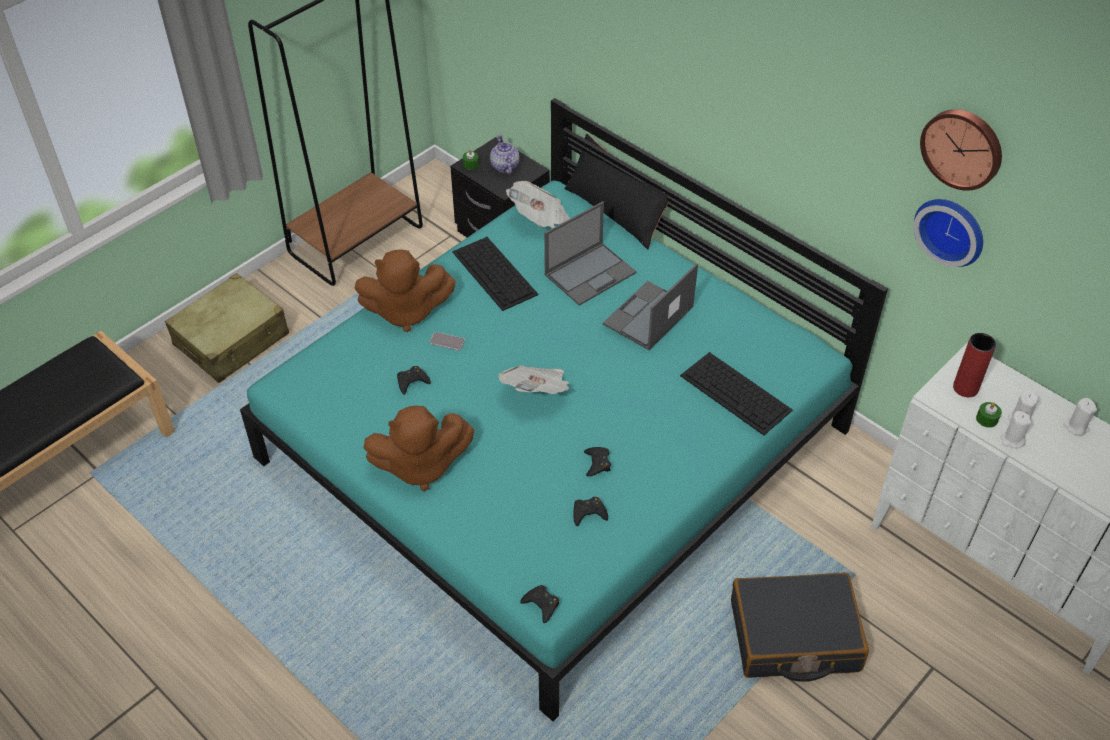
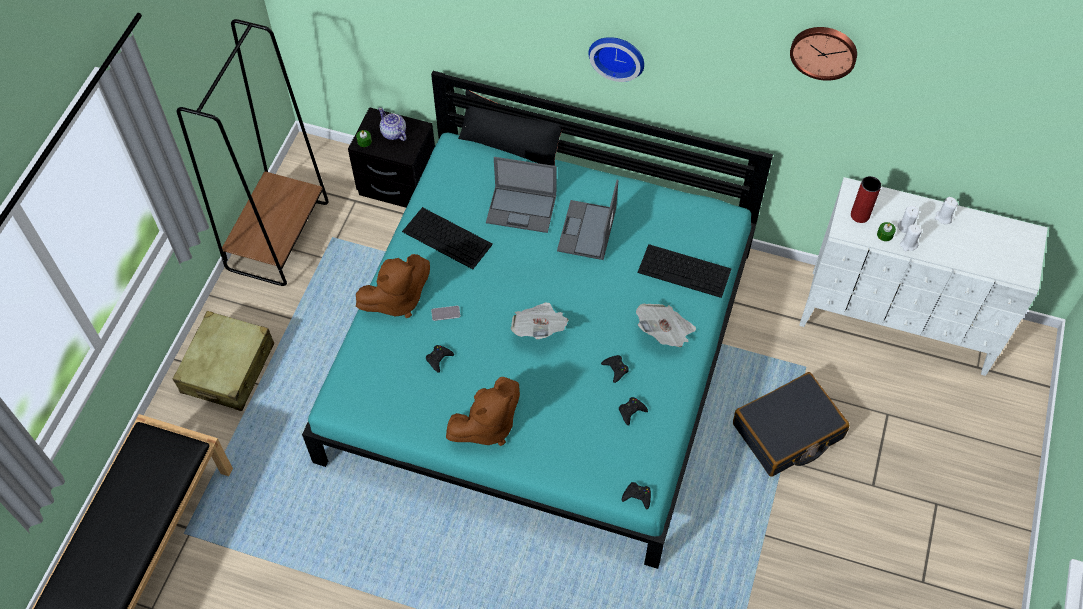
camera: 25 degrees left, 10 degrees up
newspaper [506,181,570,228] -> newspaper moved to [636,304,696,348]
laptop [544,201,636,306] -> laptop turned 75 degrees clockwise [486,157,557,233]
wall clock [914,199,983,267] -> wall clock moved to [588,37,644,82]

